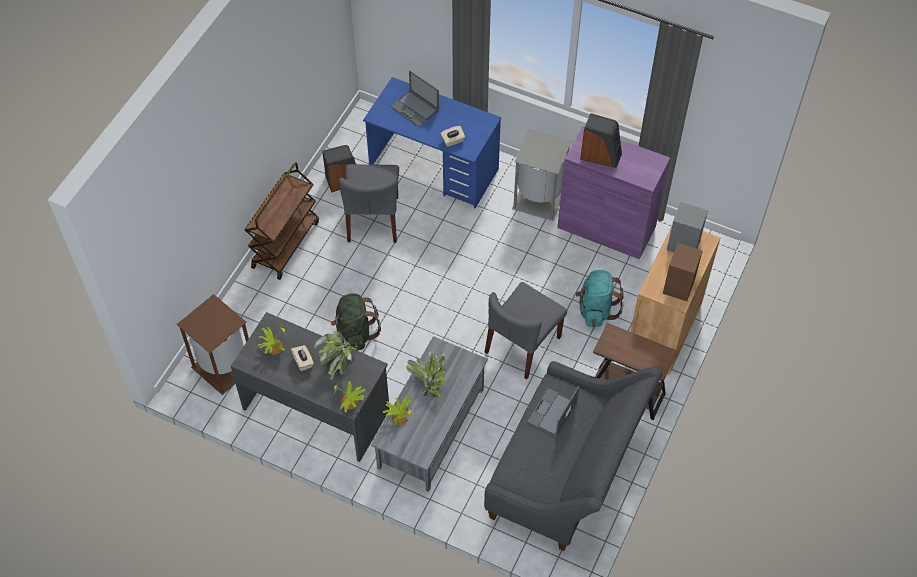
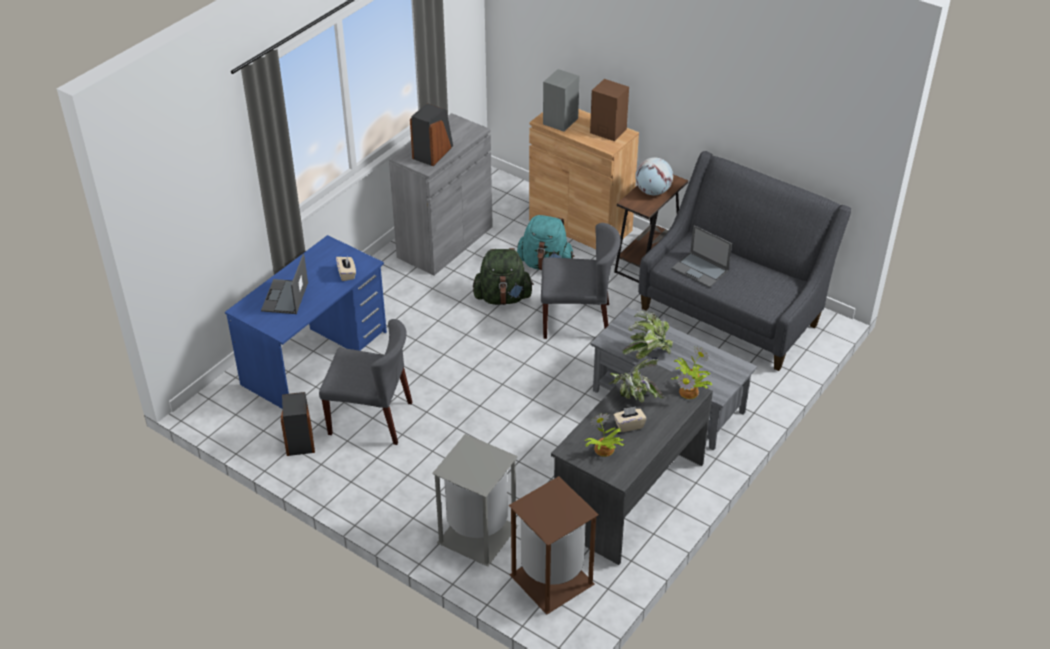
camera: 80 degrees left, 15 degrees down
brown cart [245,162,319,280] -> none
green backpack [331,293,381,351] -> green backpack moved to [473,248,534,305]
laptop [391,70,439,127] -> laptop turned 135 degrees clockwise [261,254,308,314]
grey chair [485,282,567,379] -> grey chair turned 45 degrees counterclockwise [541,223,621,339]
grey trash can [512,129,572,221] -> grey trash can moved to [432,434,518,567]
purple cabinet [557,126,670,259] -> grey cabinet [389,113,493,275]
none -> globe [635,157,673,195]

